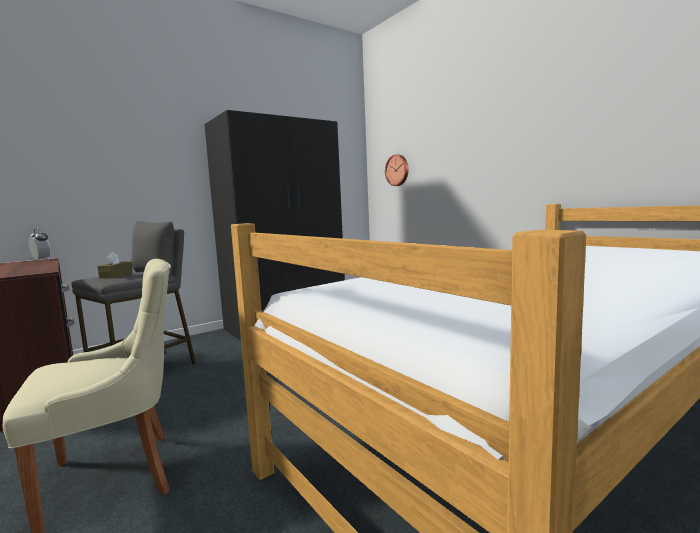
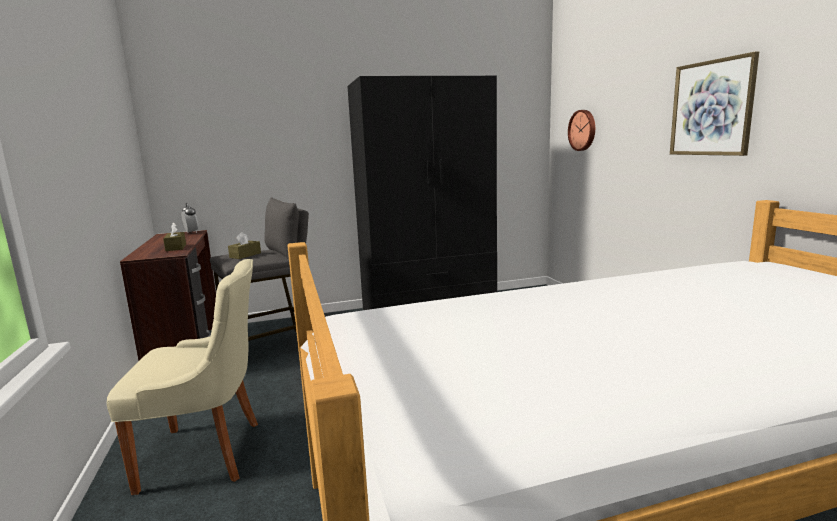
camera: 20 degrees right, 5 degrees up
none -> brown tissue box [163,222,186,251]
none -> picture [670,52,759,156]

